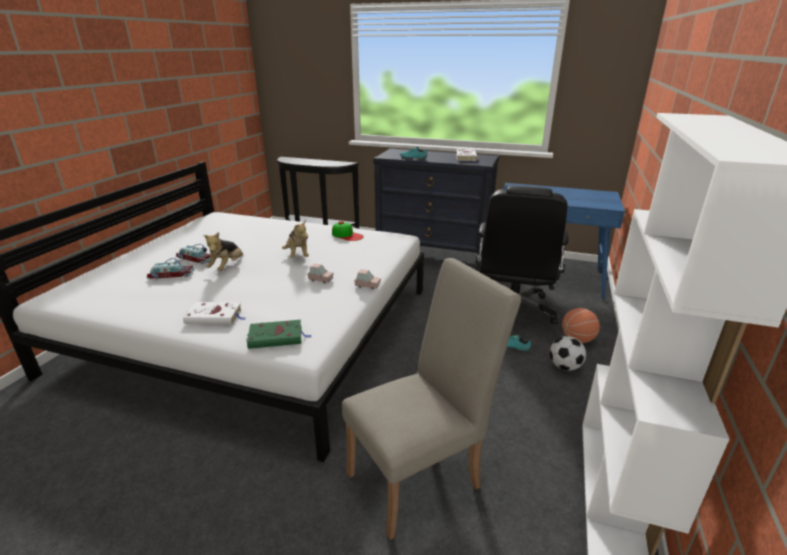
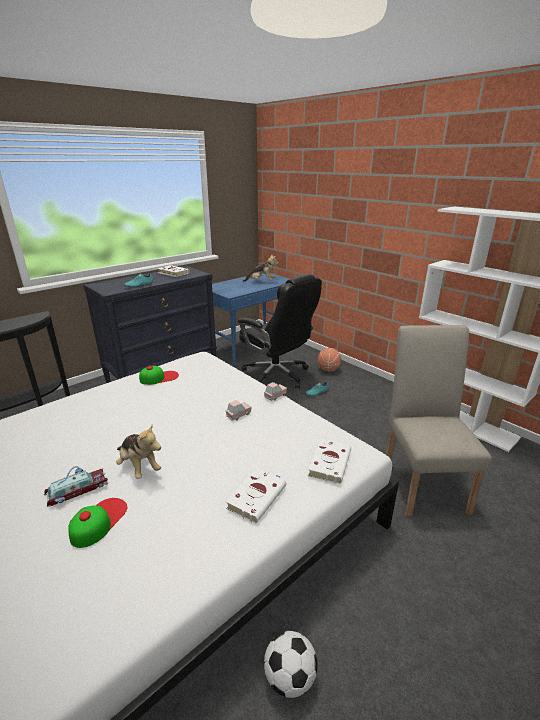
camera: 60 degrees left, 0 degrees up
toy car [146,258,194,279] -> cap [68,498,127,548]
green book [246,320,311,349] -> white book [308,439,351,484]
plush toy [282,220,309,258] -> plush toy moved to [243,255,279,282]
football [550,336,586,371] -> football moved to [264,631,318,698]

